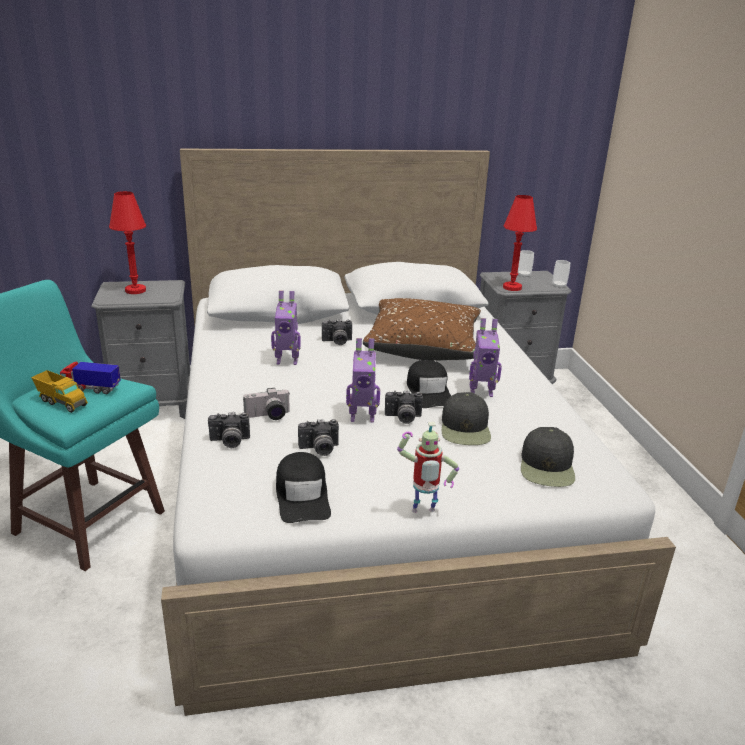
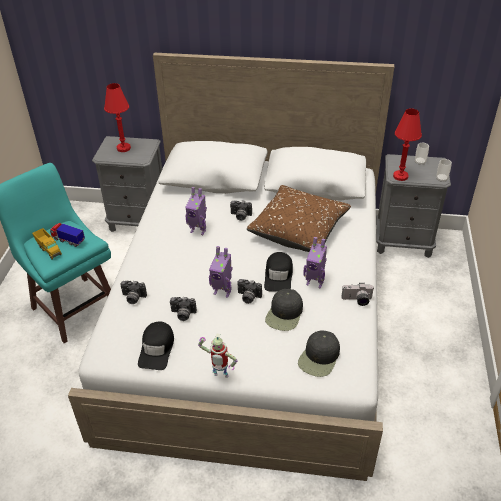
camera: 20 degrees right, 15 degrees up
camera [243,388,290,420] -> camera moved to [341,283,374,306]

